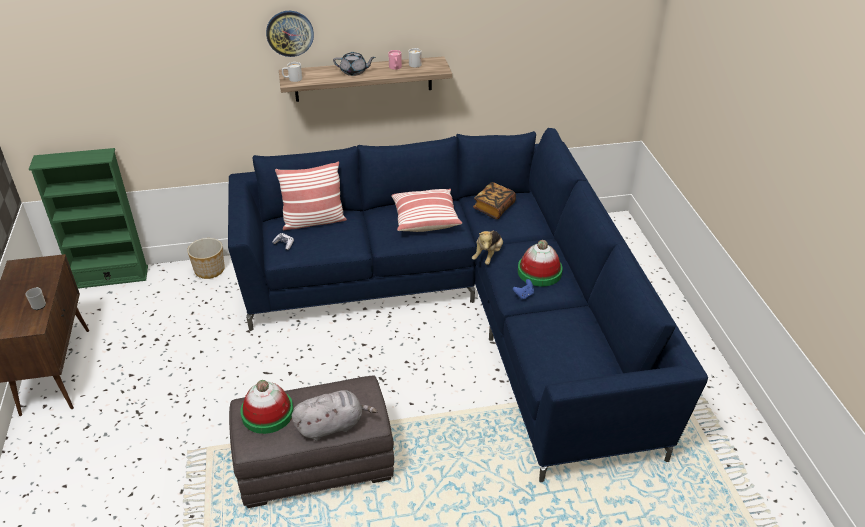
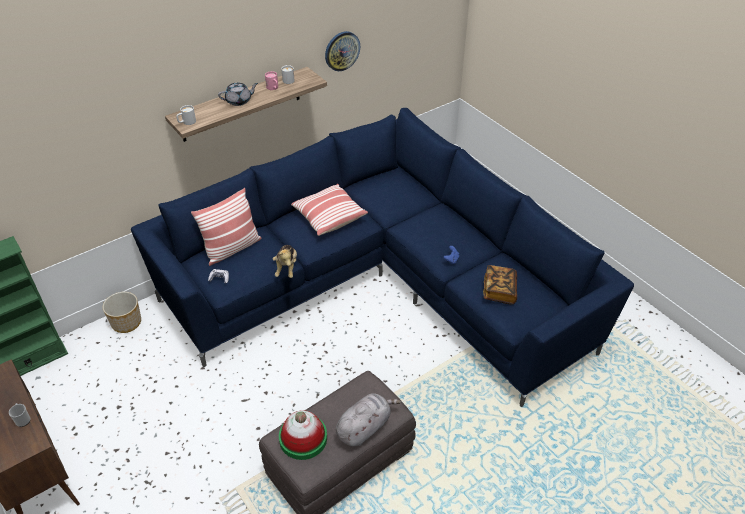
camera: 25 degrees left, 5 degrees up
wall clock [266,11,314,57] -> wall clock moved to [325,31,360,71]
plush toy [472,230,503,265] -> plush toy moved to [273,245,297,278]
book [473,182,516,219] -> book moved to [483,265,517,305]
hat [518,240,563,287] -> none

